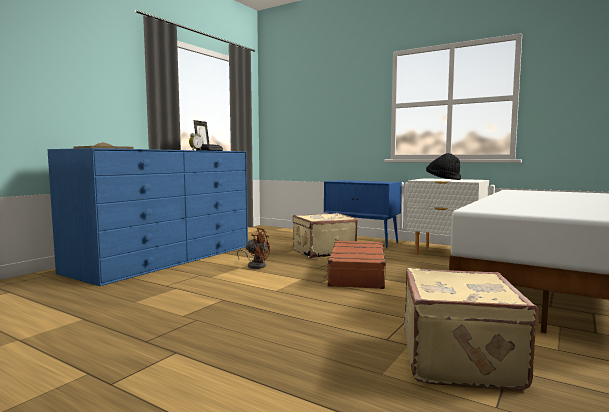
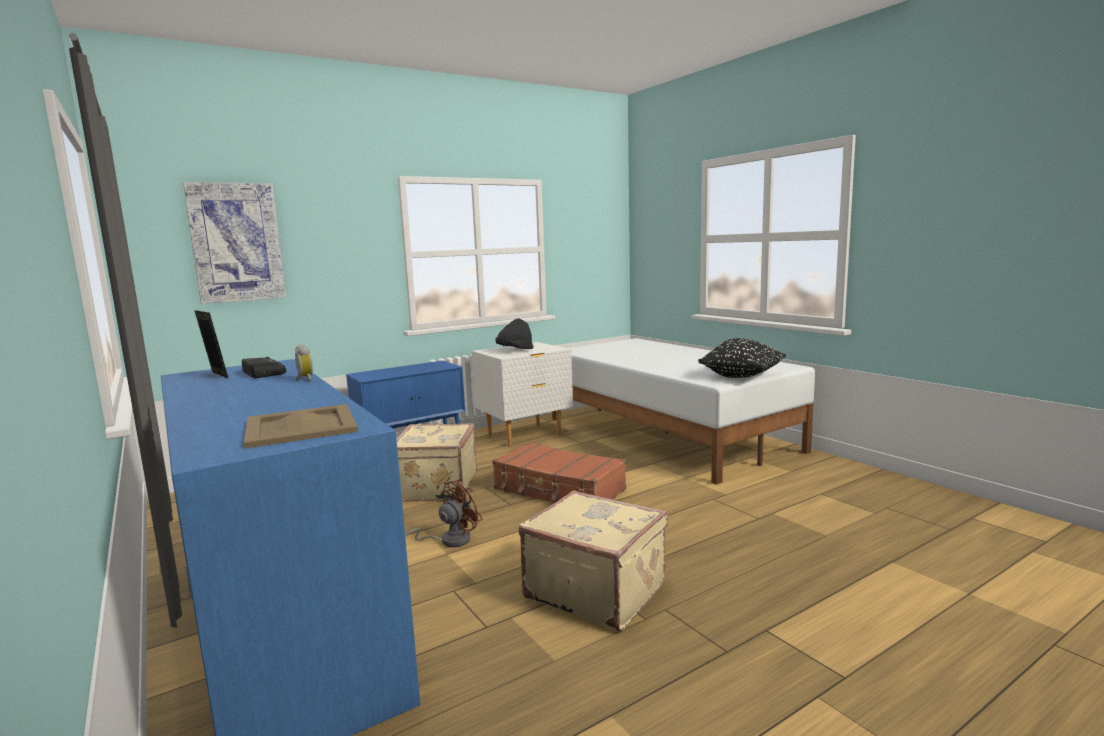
camera: 65 degrees left, 5 degrees up
beige suitcase [404,268,539,391] -> beige suitcase moved to [519,490,668,631]
none -> picture [183,182,286,304]
none -> black pillow [698,338,786,378]

